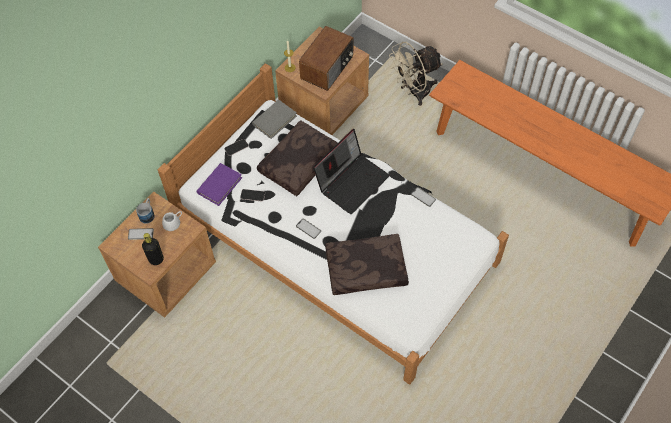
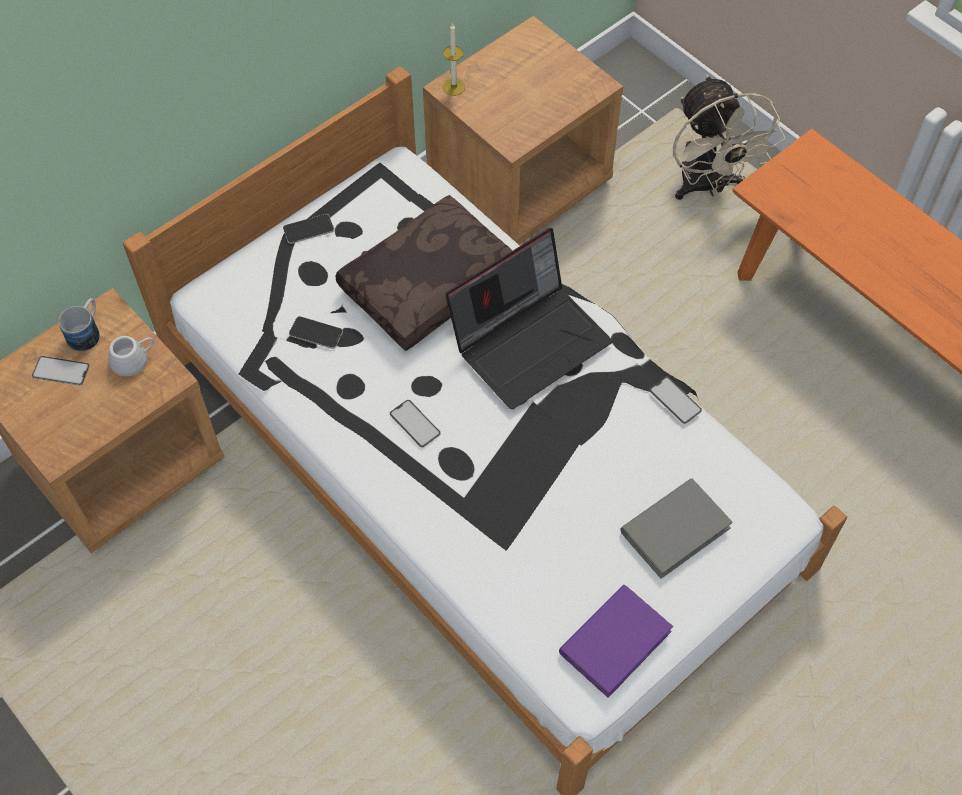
camera: 10 degrees right, 0 degrees up
black bottle [142,233,164,265] -> none
purple book [197,163,242,206] -> purple book moved to [559,585,673,698]
grey book [252,100,297,139] -> grey book moved to [621,478,733,579]
radio [299,26,353,91] -> none
brown pillow [325,234,409,295] -> none
beige fan [389,42,443,106] -> beige fan turned 90 degrees counterclockwise [673,75,786,200]

